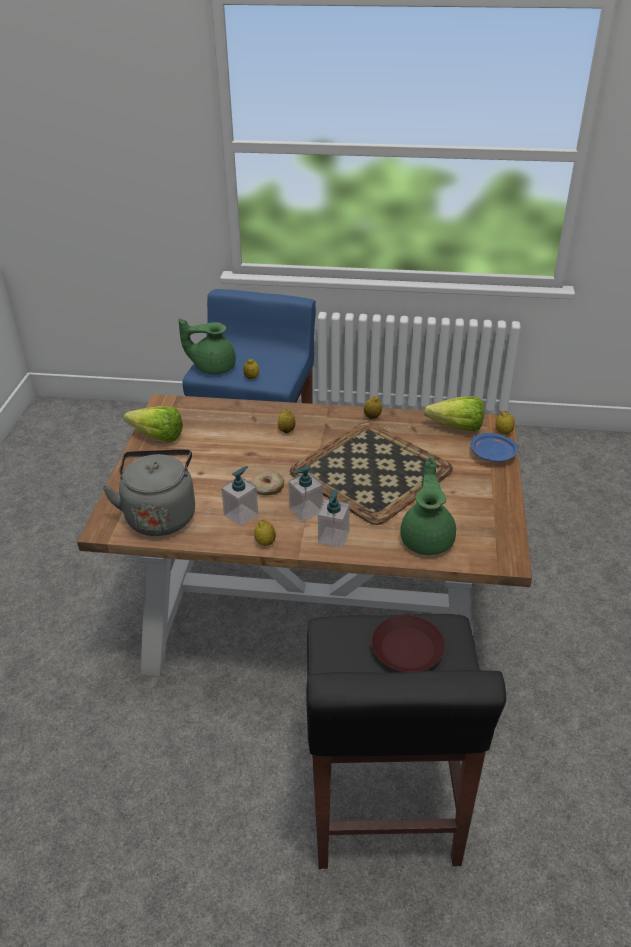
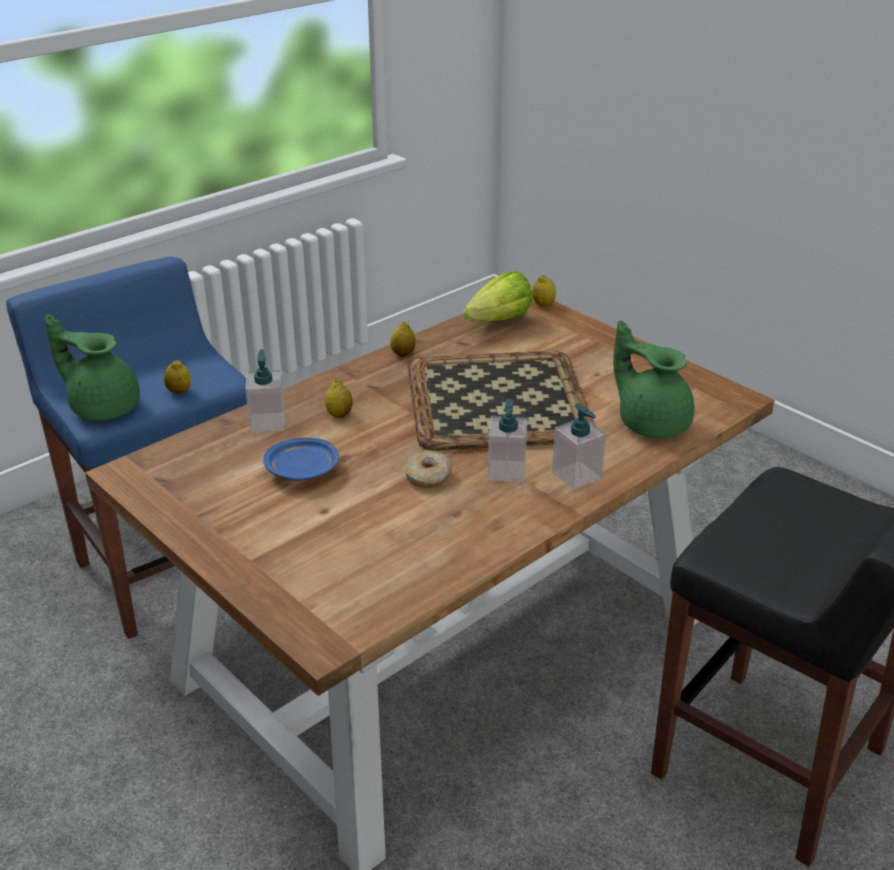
camera: 50 degrees left, 5 degrees down
grey kettle [102,449,195,536] -> none
lettuce [124,406,183,442] -> none
green teapot [178,318,236,374] -> green teapot turned 75 degrees clockwise [45,315,140,421]
soap dispenser [221,466,258,526] -> soap dispenser moved to [245,349,285,432]
lemon [254,519,276,546] -> none
brown plate [371,615,445,672] -> none
blue plate [471,433,518,462] -> blue plate moved to [263,438,339,480]

